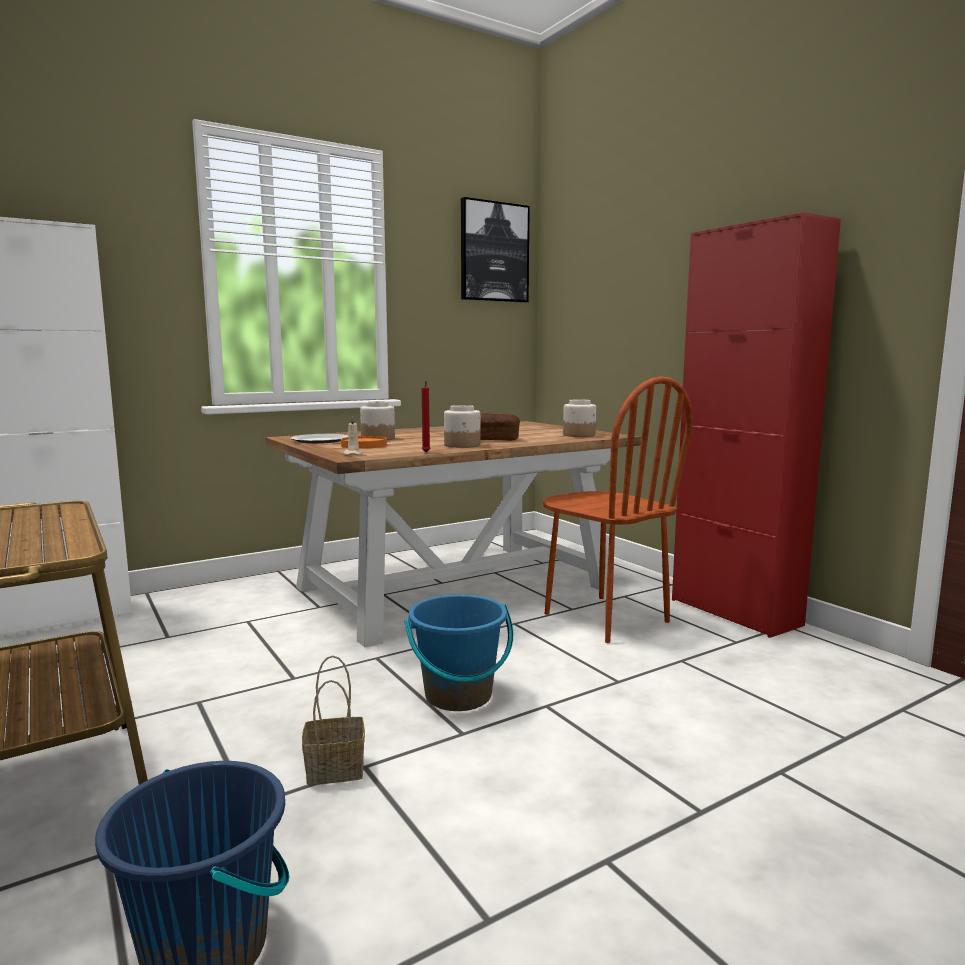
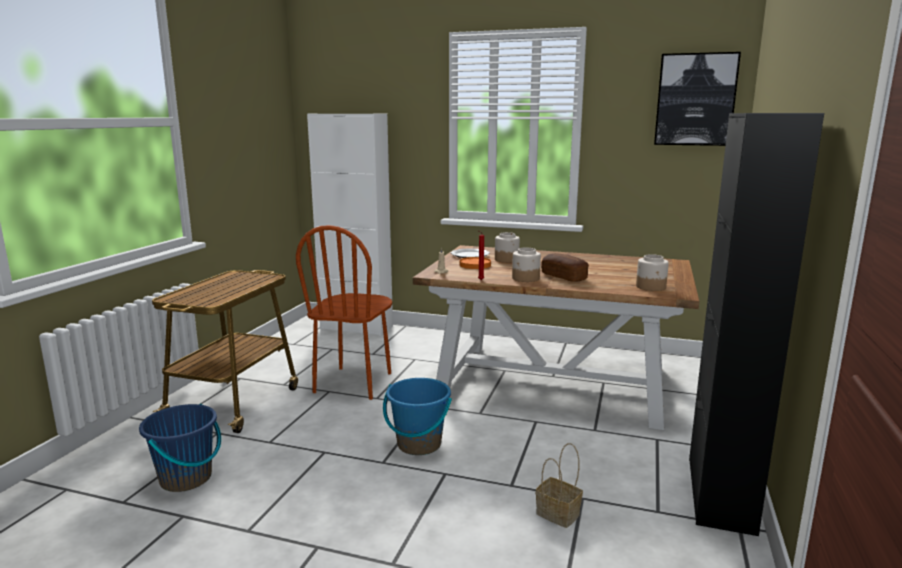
camera: 50 degrees right, 5 degrees up
basket [302,655,365,785] -> basket moved to [536,443,583,528]
brown chair [543,376,692,643] -> brown chair moved to [296,225,392,400]
red cabinet [672,212,841,638] -> black cabinet [689,113,824,536]

